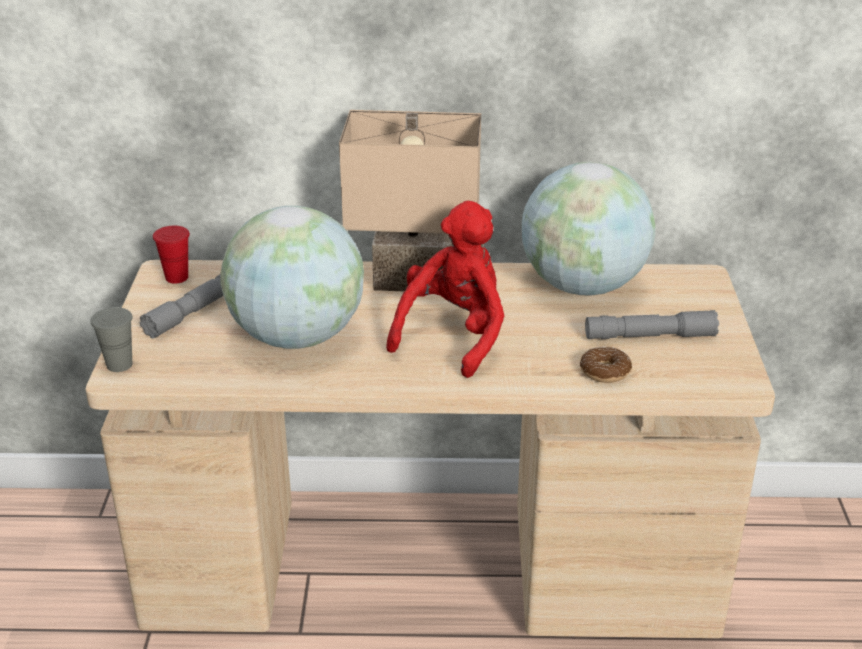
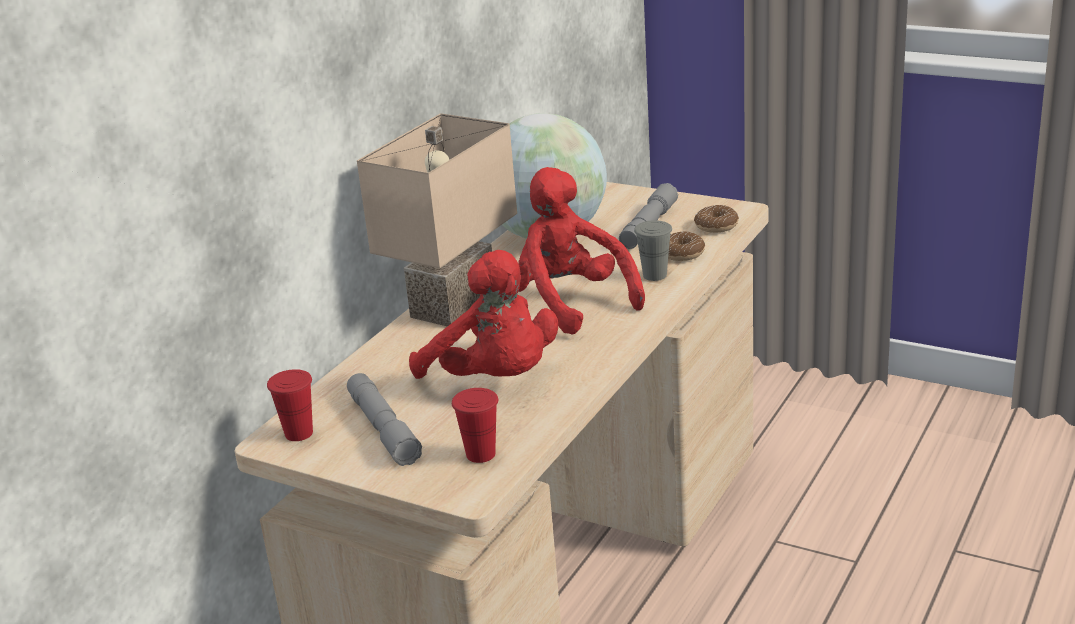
camera: 60 degrees left, 5 degrees down
grey cup [91,307,133,372] -> grey cup moved to [634,220,672,281]
globe [220,206,364,349] -> red plush toy [409,250,558,379]
none -> red cup [452,388,498,463]
none -> donut [694,205,739,233]

